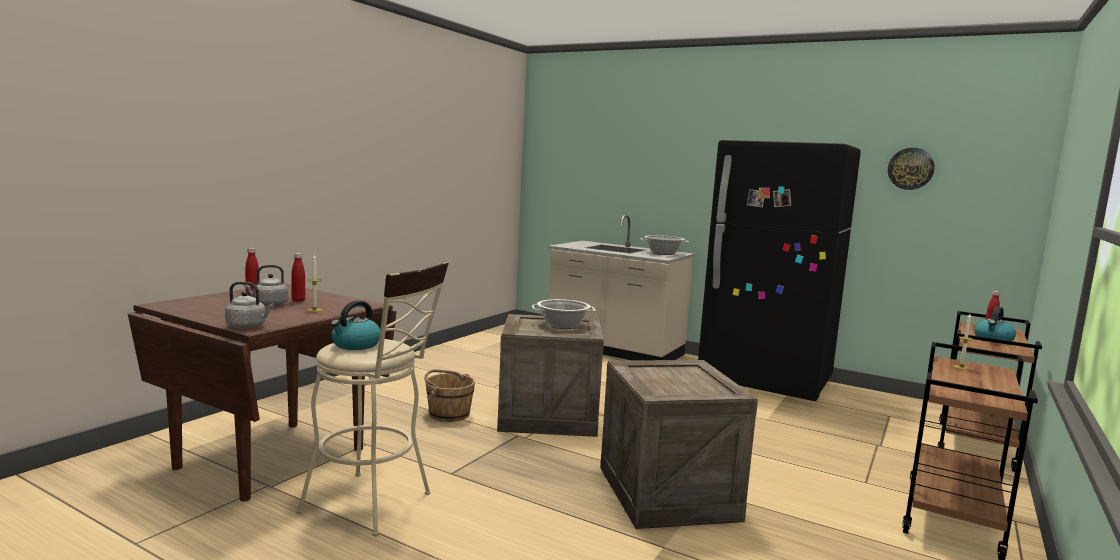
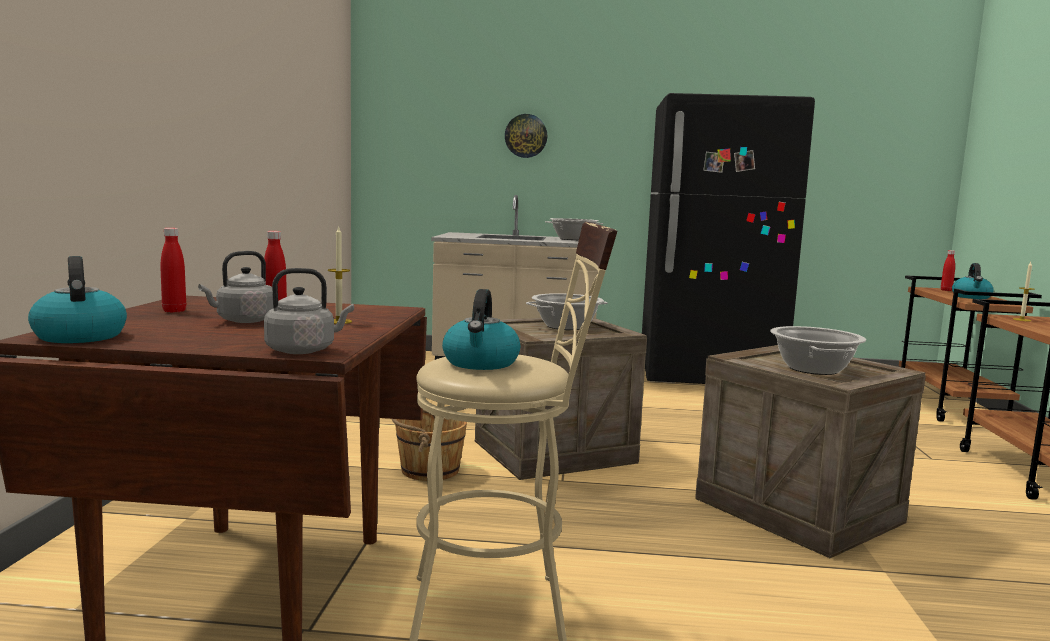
camera: 25 degrees left, 0 degrees up
wall clock [888,148,935,190] -> wall clock moved to [505,114,547,158]
none -> kettle [28,256,127,343]
none -> cooking pot [770,326,866,375]

